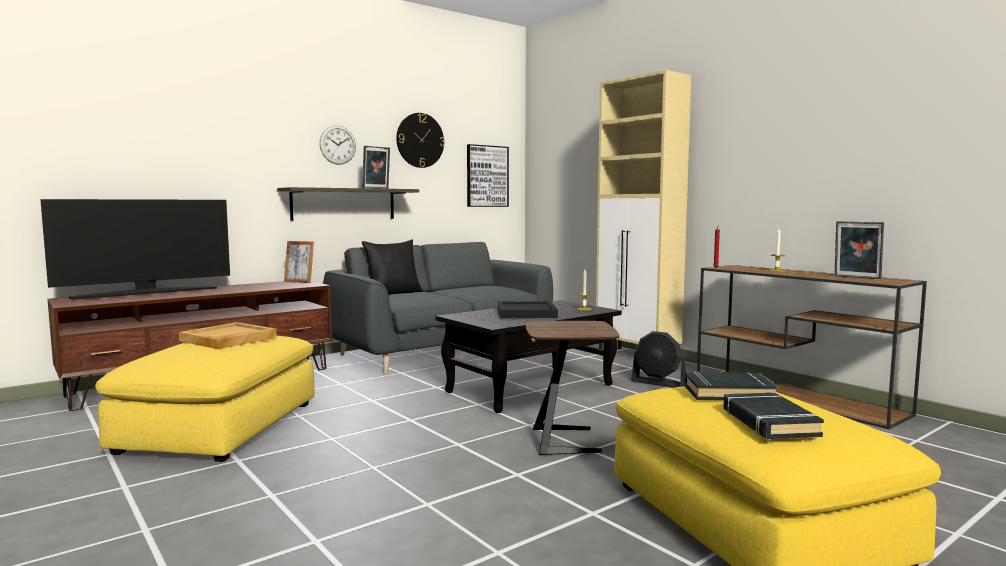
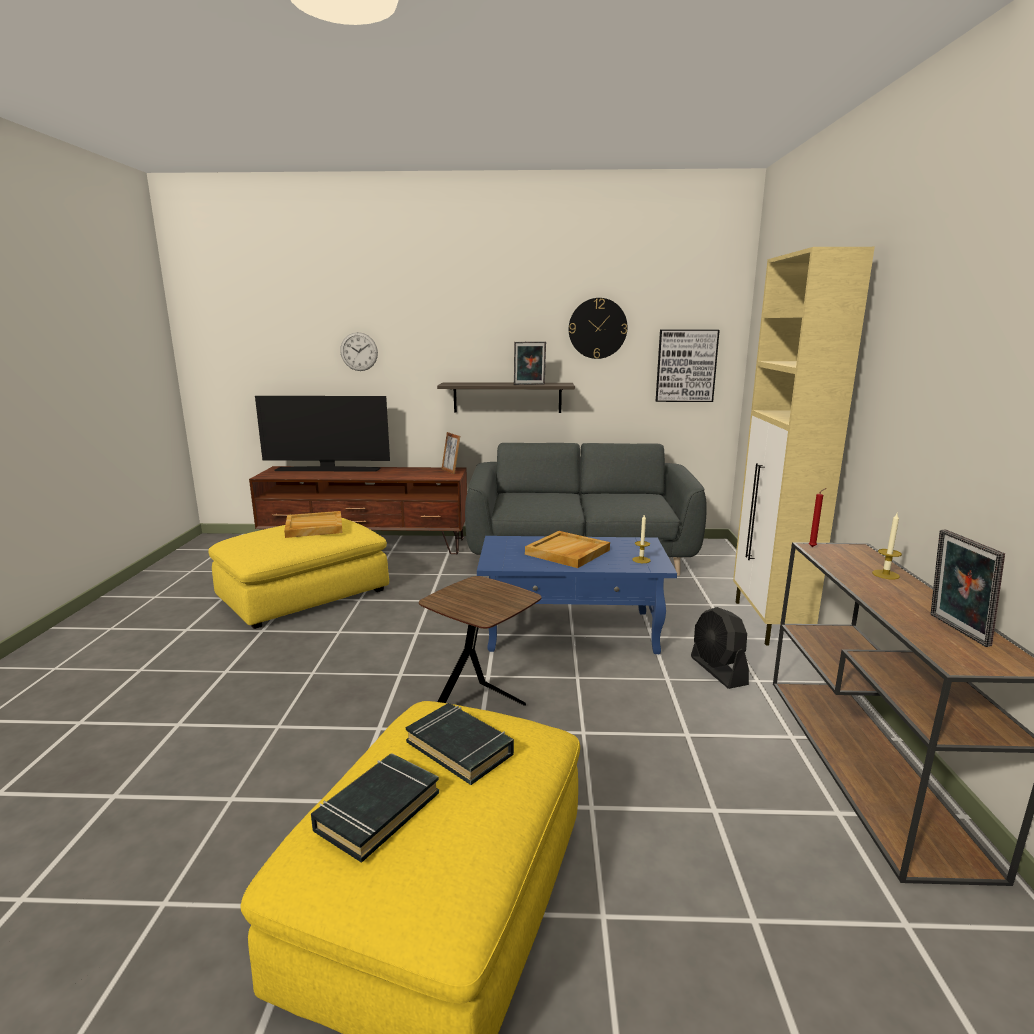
camera: 40 degrees right, 10 degrees up
wall clock [319,125,356,165] -> wall clock moved to [340,332,378,371]
black pillow [362,239,423,294] -> none
black coffee table [436,300,622,413] -> blue coffee table [477,536,677,654]
black tray [497,301,558,318] -> beige tray [525,531,610,568]

